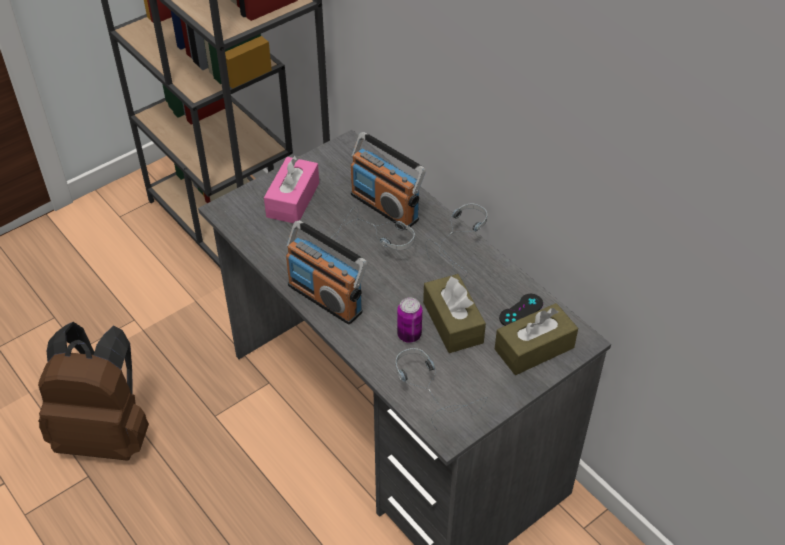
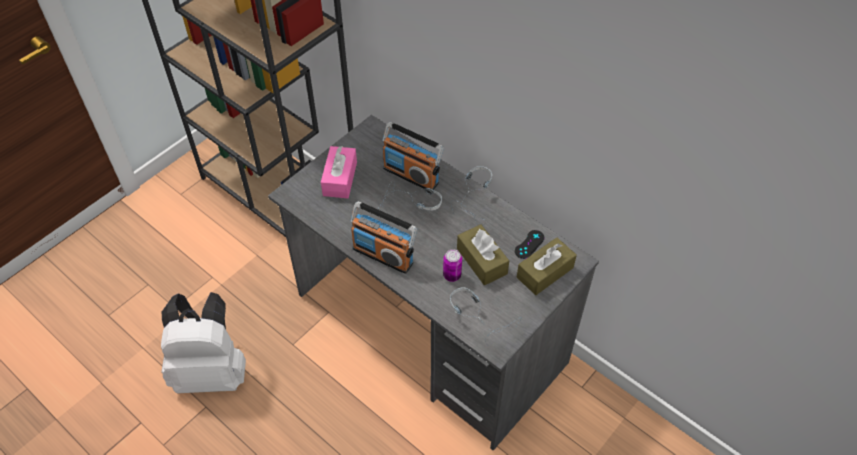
camera: 10 degrees left, 5 degrees up
brown backpack [38,322,149,461] -> white backpack [161,292,246,393]

